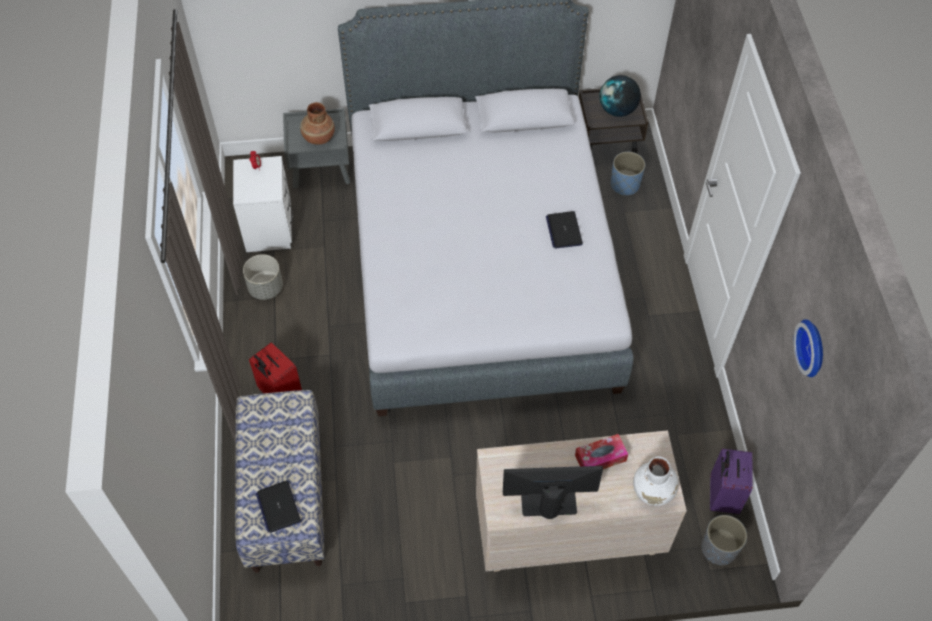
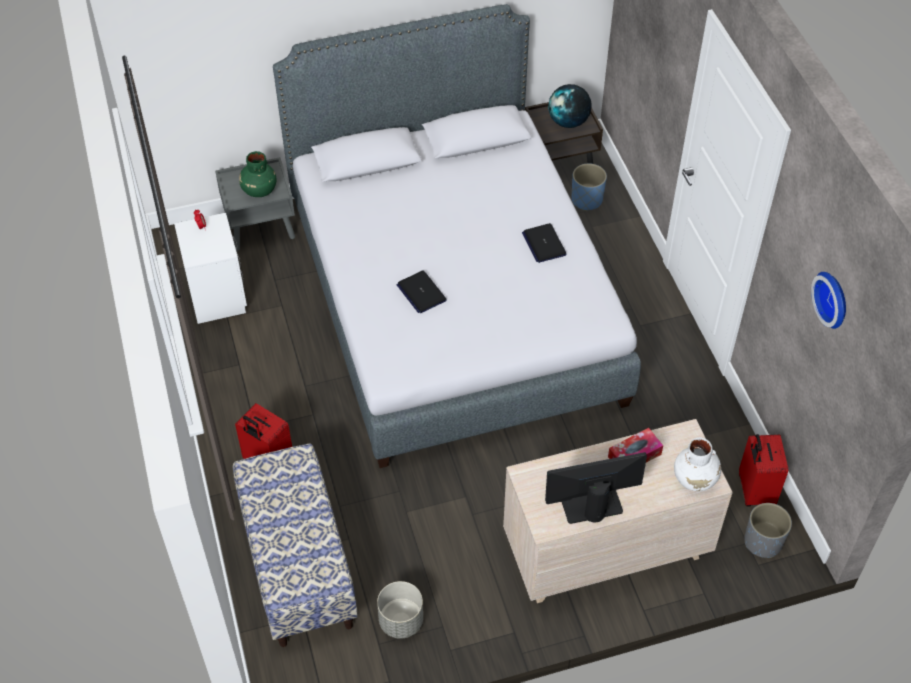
camera: 10 degrees left, 5 degrees down
grey planter [243,254,283,300] -> grey planter moved to [377,581,423,639]
laptop [256,481,301,533] -> laptop moved to [397,270,447,313]
brown vase [300,102,335,145] -> green vase [239,151,277,197]
purple suitcase [710,449,753,514] -> red suitcase [739,434,788,507]

